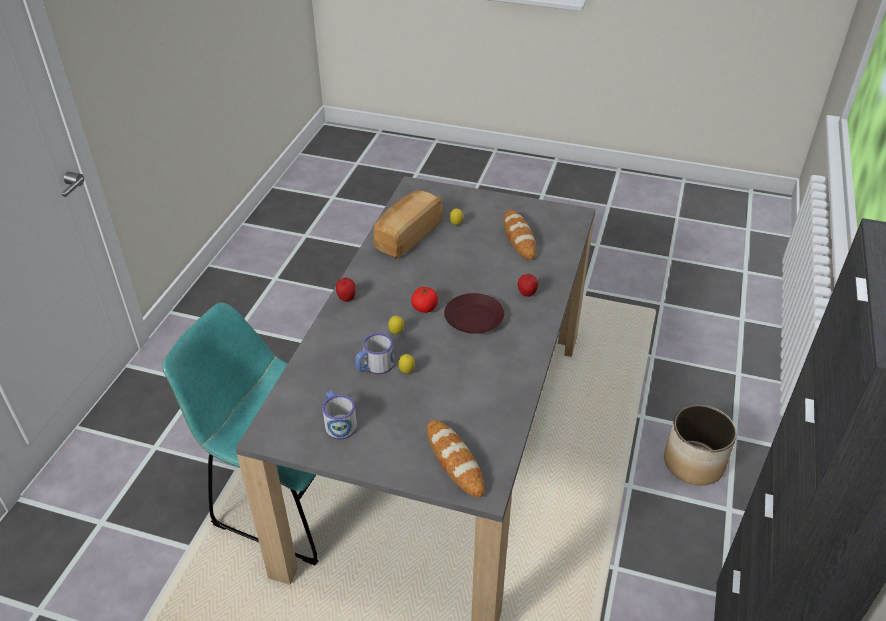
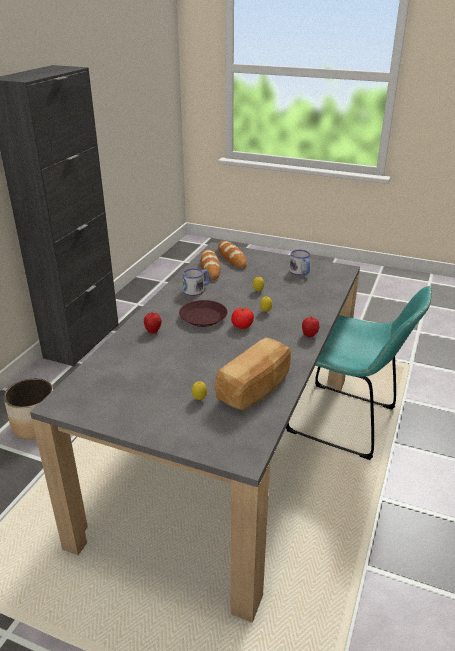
camera: 175 degrees left, 10 degrees down
mug [355,333,394,374] -> mug moved to [182,268,210,296]
bread [504,210,536,260] -> bread moved to [201,249,220,280]

